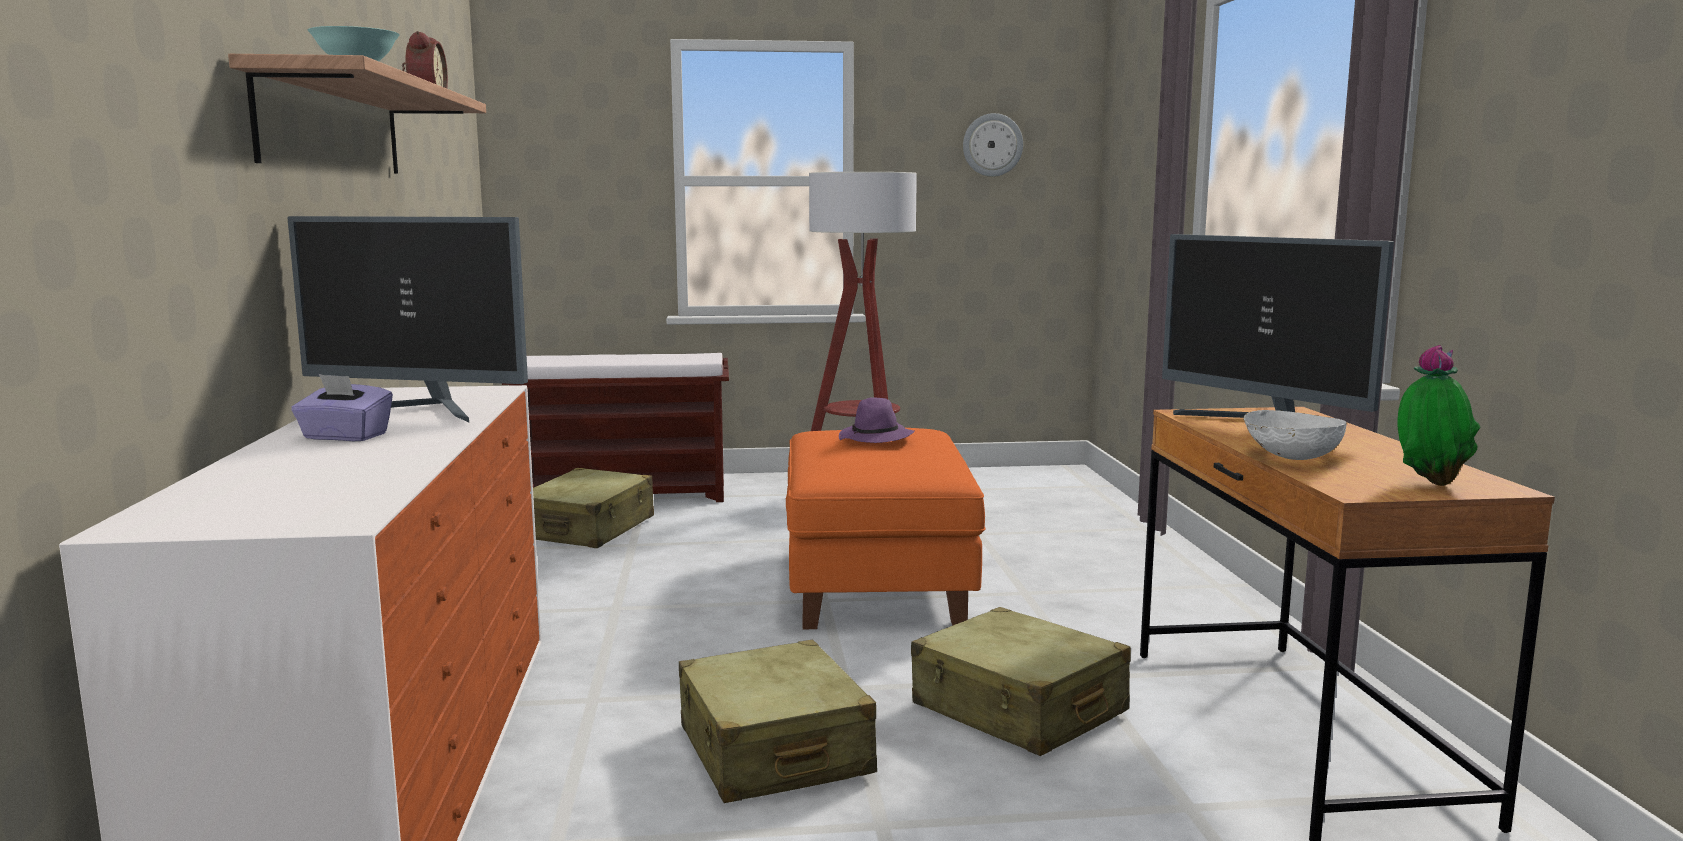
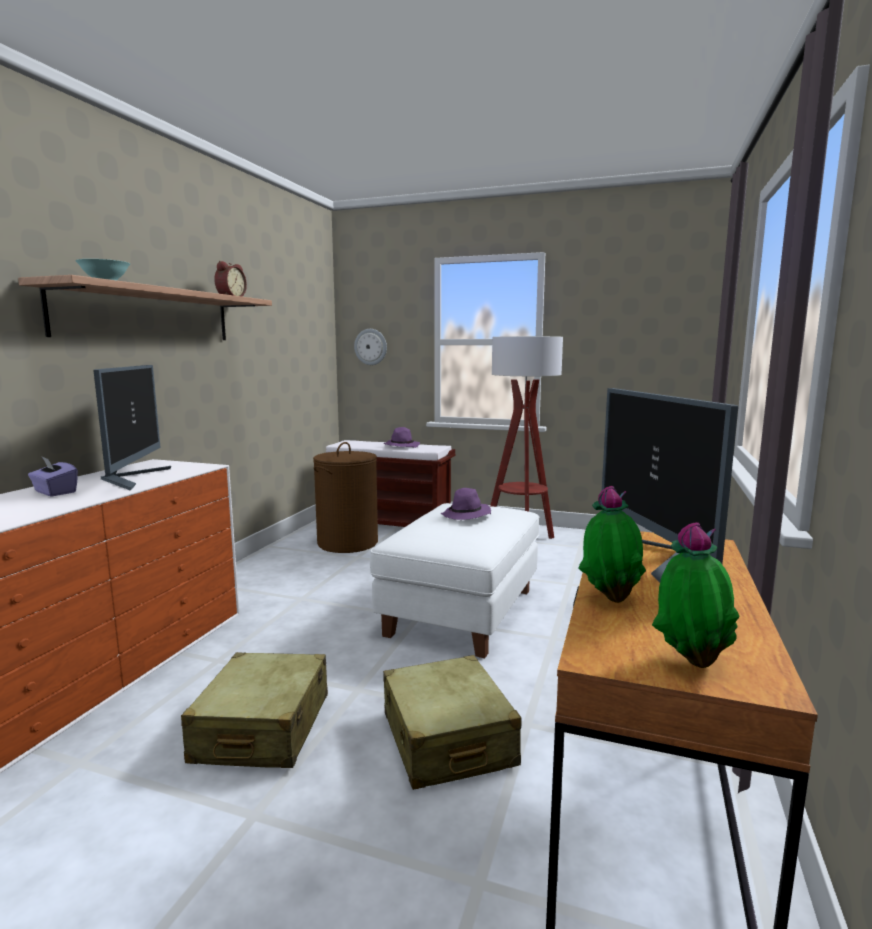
camera: 25 degrees right, 0 degrees up
monitor [287,216,528,422] -> monitor turned 135 degrees counterclockwise [93,365,171,491]
beige suitcase [533,468,654,548] -> brown laundry basket [313,442,378,553]
orange ottoman [786,428,986,630] -> white ottoman [370,503,540,658]
wall clock [963,113,1023,177] -> wall clock moved to [354,329,387,365]
white bowl [1243,410,1347,460] -> potted plant [578,486,646,603]
none -> purple hat [384,427,420,448]

